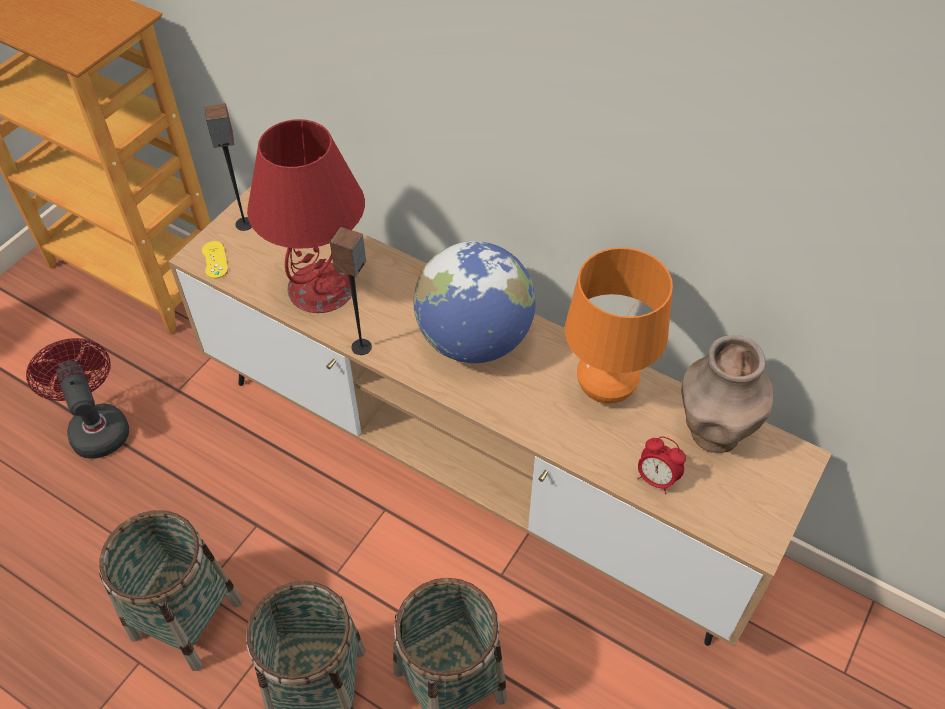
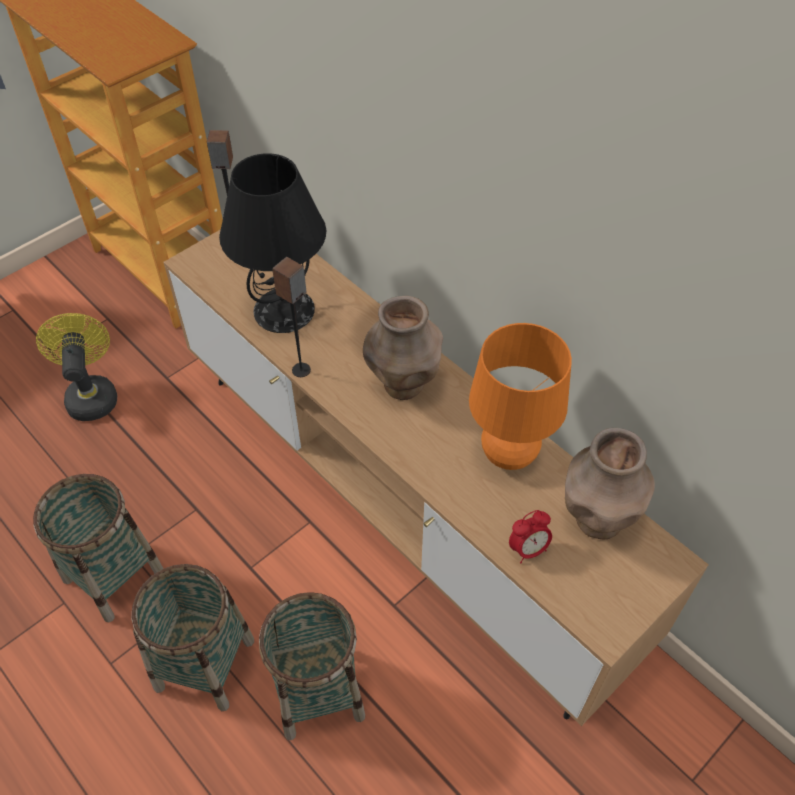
camera: 15 degrees right, 0 degrees up
red fan [26,338,129,459] -> yellow fan [36,313,117,421]
yellow game controller [202,241,228,279] -> none
red table lamp [247,119,365,313] -> black table lamp [219,153,326,333]
globe [413,241,536,363] -> brown vase [363,296,443,400]
alarm clock [637,437,686,494] -> alarm clock turned 75 degrees counterclockwise [509,510,552,563]

